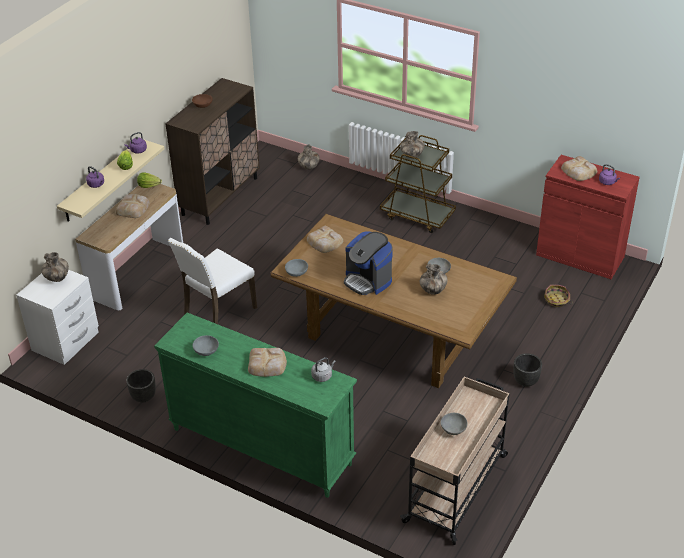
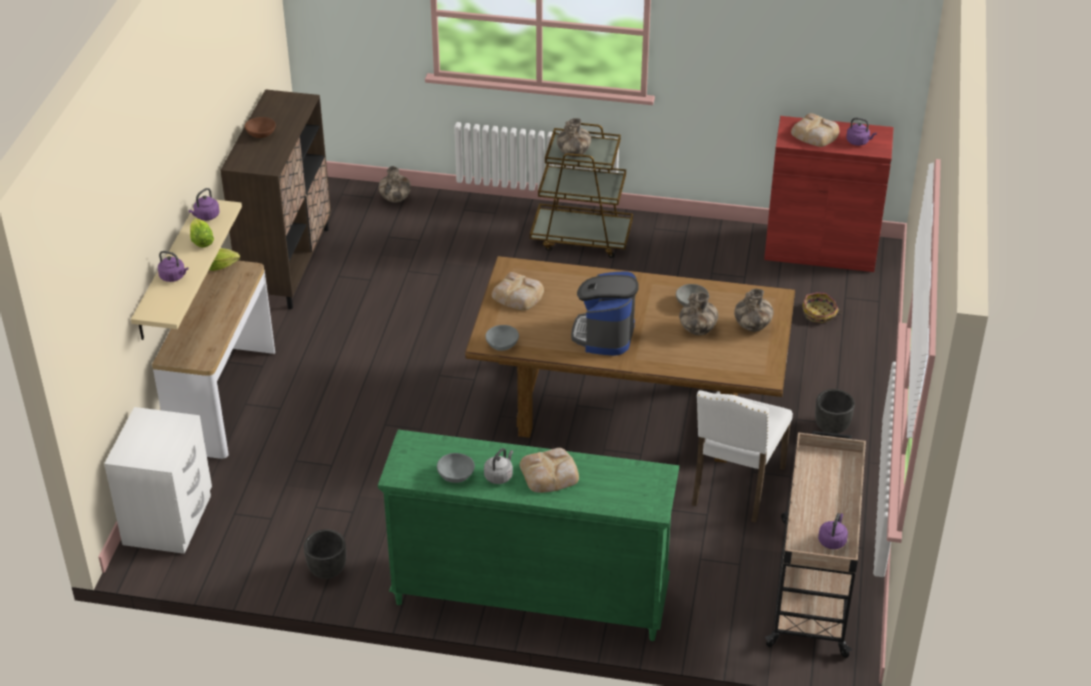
camera: 20 degrees left, 0 degrees up
vase [42,252,69,282] -> vase moved to [734,289,773,332]
bread [116,194,150,218] -> none
white chair [168,238,257,324] -> white chair moved to [692,390,793,523]
grey kettle [311,357,336,382] -> grey kettle moved to [484,448,513,484]
coffee machine [344,231,393,295] -> coffee machine turned 75 degrees clockwise [571,271,639,356]
grey bowl [440,413,468,435] -> none
none -> purple kettle [818,513,848,549]

